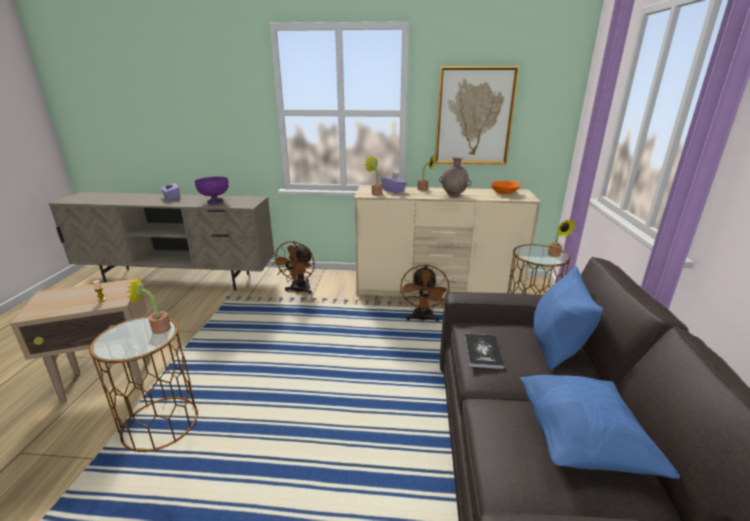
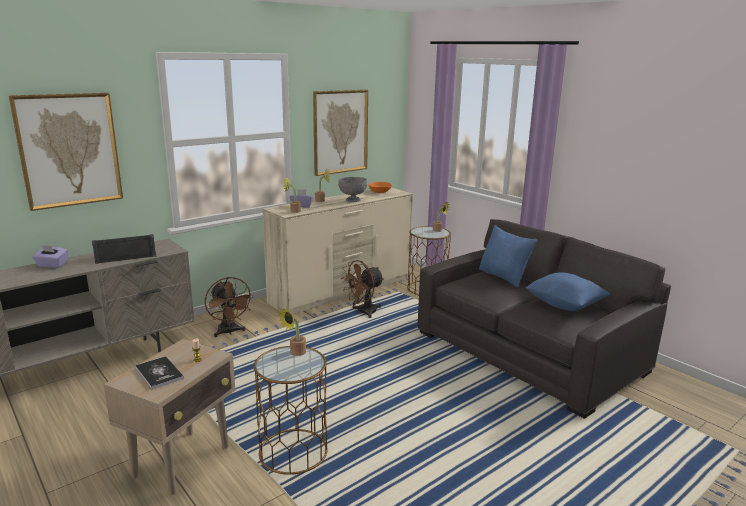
camera: 45 degrees left, 5 degrees down
purple bowl [194,176,229,204] -> black speaker [92,234,156,264]
brown fan [400,265,450,322] -> brown fan turned 90 degrees clockwise [342,260,384,318]
brown vase [439,157,471,196] -> grey bowl [338,177,367,202]
book [465,334,504,369] -> book moved to [135,356,184,390]
none -> picture [8,93,123,211]

